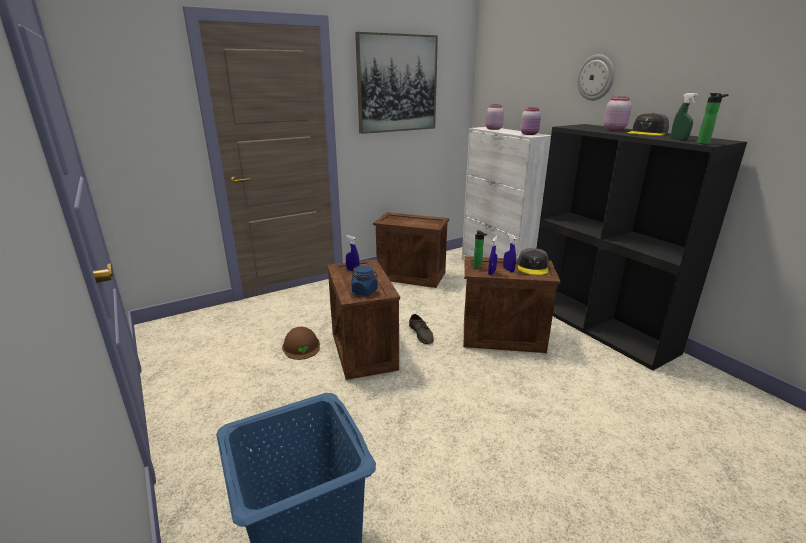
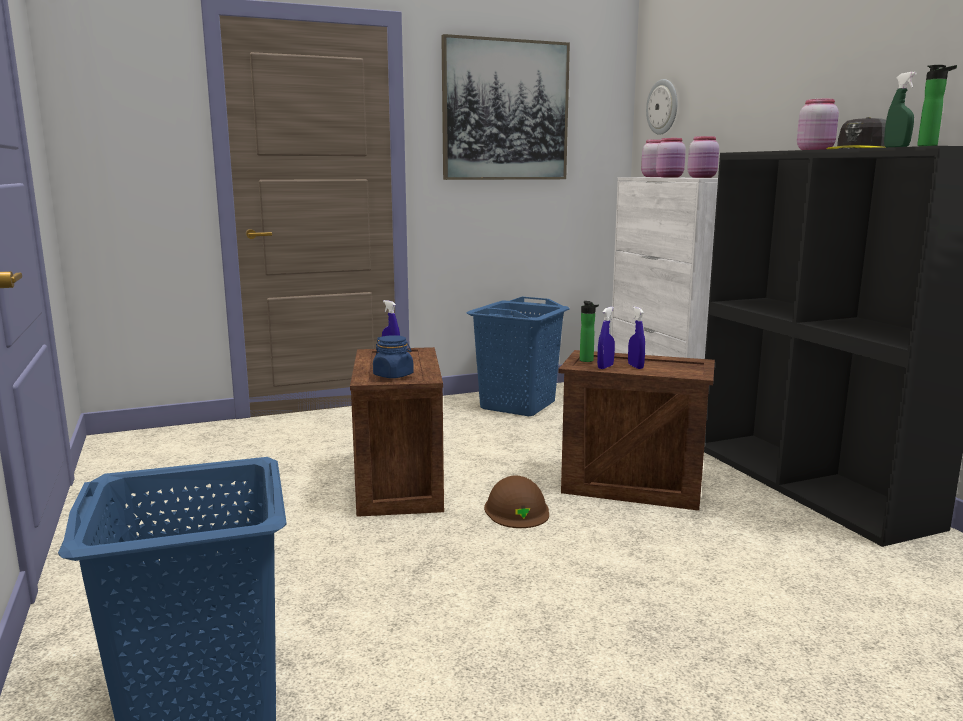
camera: 10 degrees right, 10 degrees down
brown hard hat [282,327,320,360] -> brown hard hat moved to [484,475,549,528]
crate [373,212,449,288] -> blue laundry basket [467,297,570,416]
grey shoe [409,314,434,344] -> none
grey cap [518,248,549,275] -> none
wall clock [577,54,614,101] -> wall clock moved to [646,79,677,135]
none -> pink jar [656,138,686,177]

